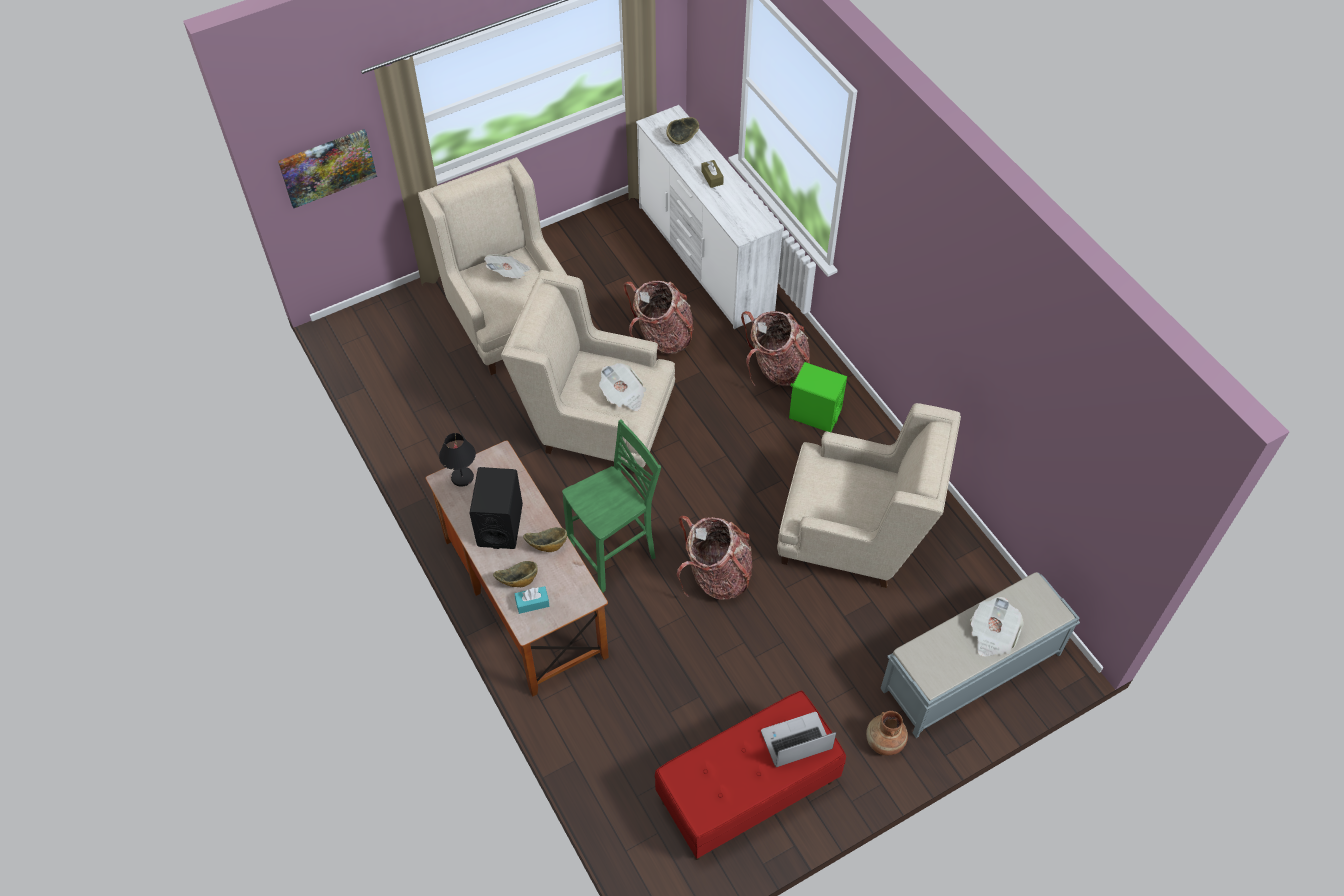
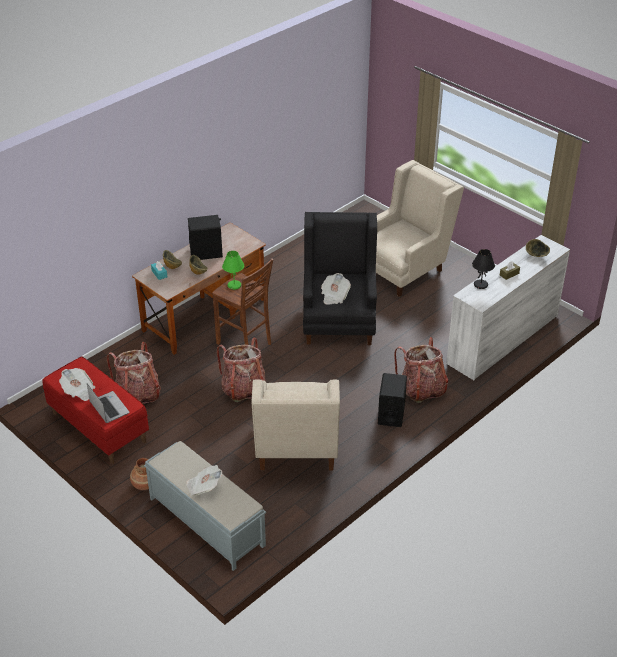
camera: 75 degrees right, 15 degrees down
picture [278,129,377,208] -> none
black table lamp [439,433,476,487] -> black table lamp moved to [472,249,495,289]
newspaper [484,254,531,279] -> newspaper moved to [59,368,95,401]
beige armchair [501,270,675,470] -> black armchair [303,212,377,345]
green stool [562,419,661,593] -> brown stool [212,258,273,345]
backpack [624,281,693,354] -> backpack moved to [107,342,161,404]
green speaker [789,362,847,432] -> black speaker [378,373,407,427]
none -> green table lamp [222,251,244,290]

